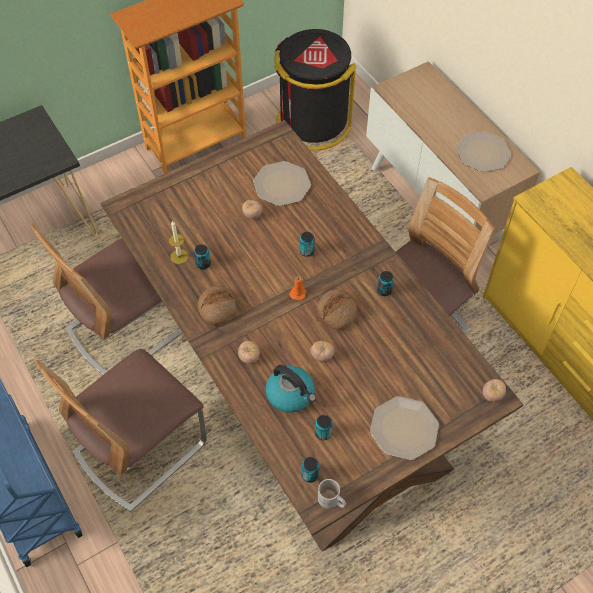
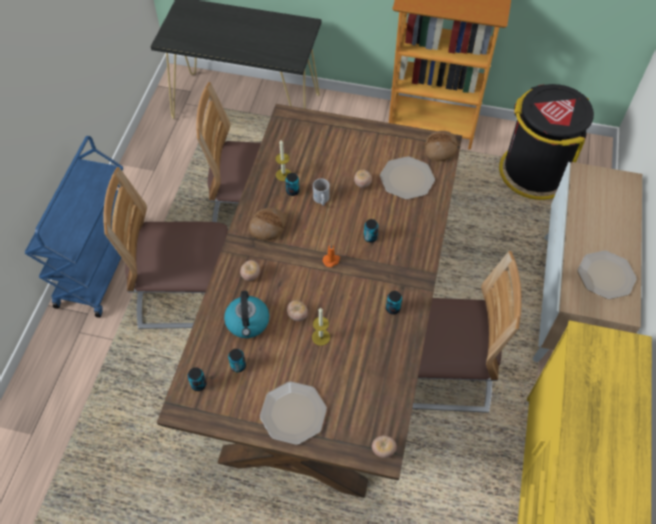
camera: 45 degrees right, 0 degrees up
bread [317,289,357,330] -> bread moved to [425,131,457,161]
white mug [318,479,346,509] -> white mug moved to [313,179,330,206]
none -> candle [312,308,330,346]

